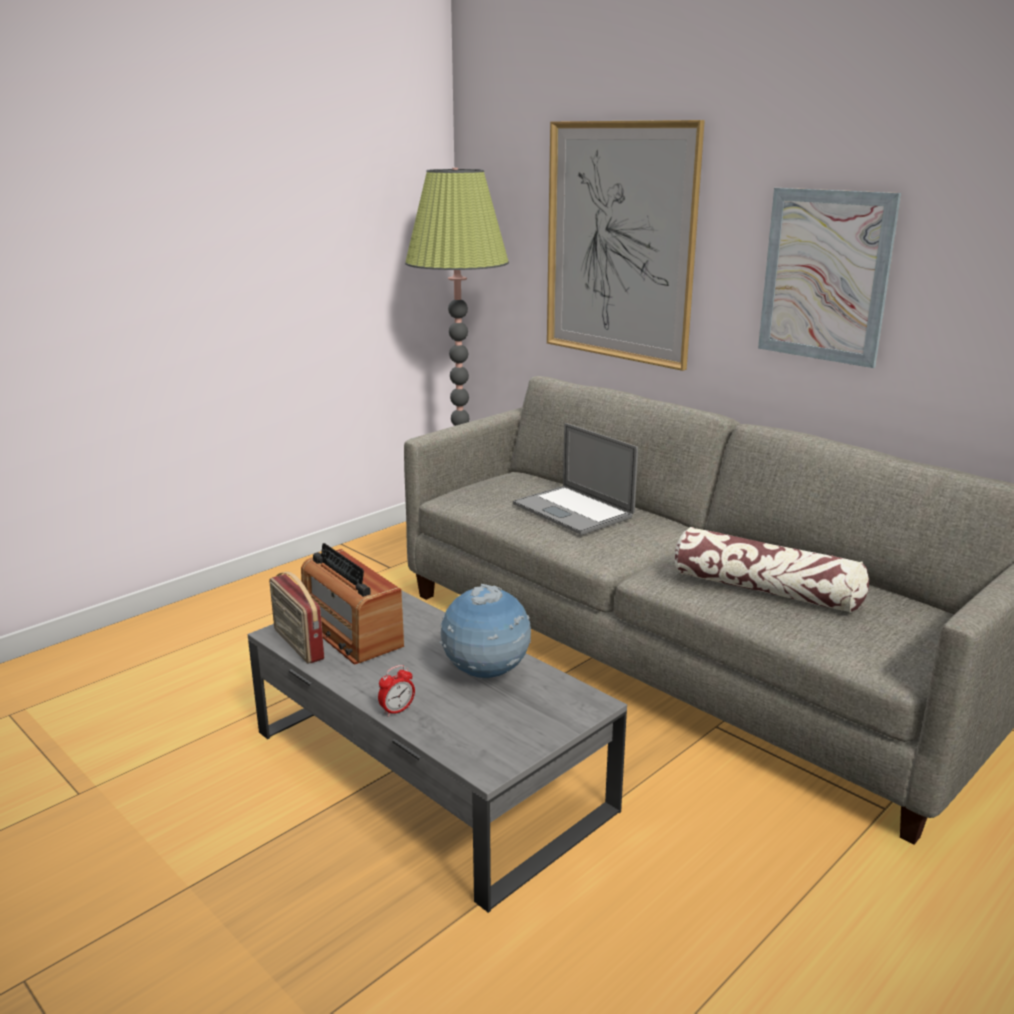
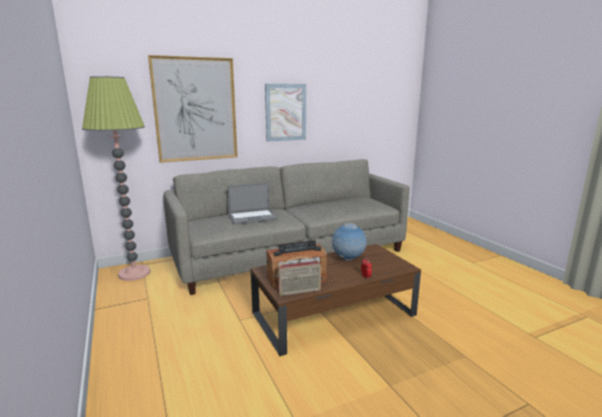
camera: 70 degrees left, 5 degrees down
grey coffee table [248,591,627,913] -> brown coffee table [250,244,421,356]
pillow [674,527,869,613] -> none

